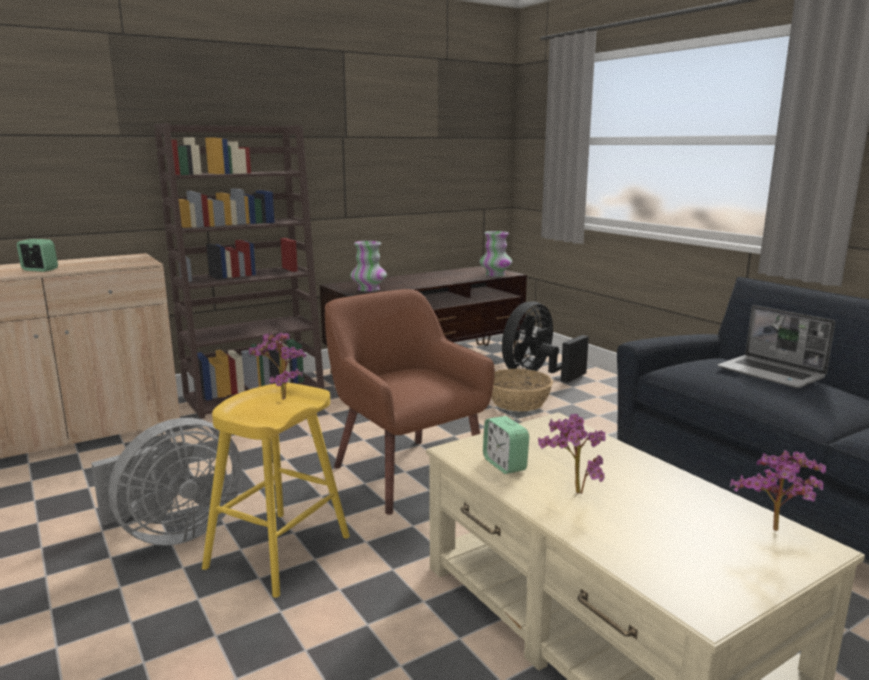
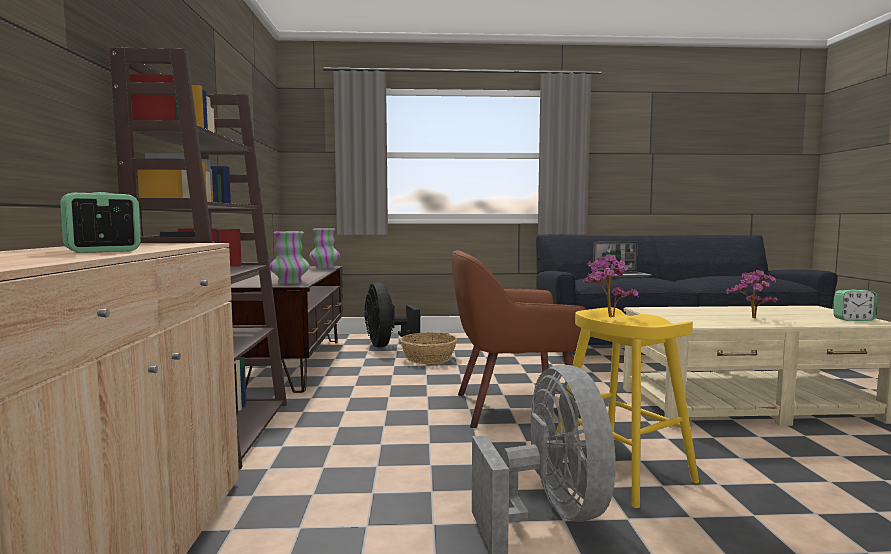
camera: 60 degrees left, 10 degrees down
alarm clock [483,416,529,474] -> alarm clock moved to [833,290,877,321]
potted plant [730,450,826,531] -> none

